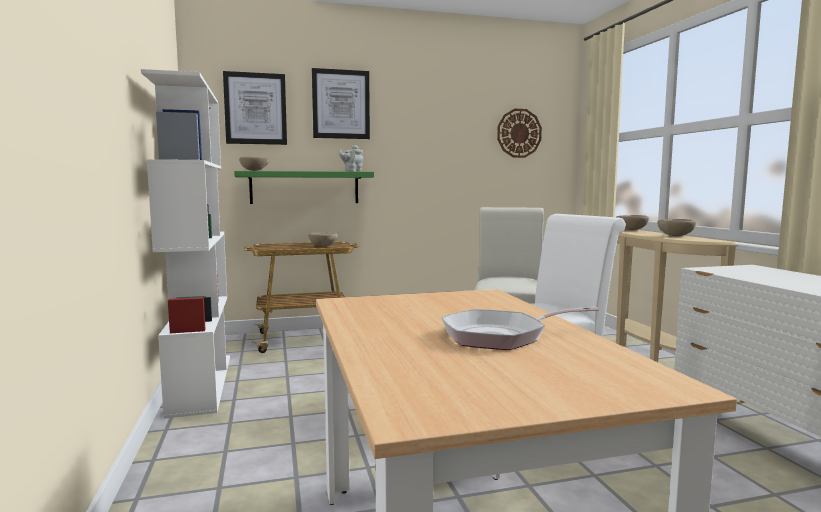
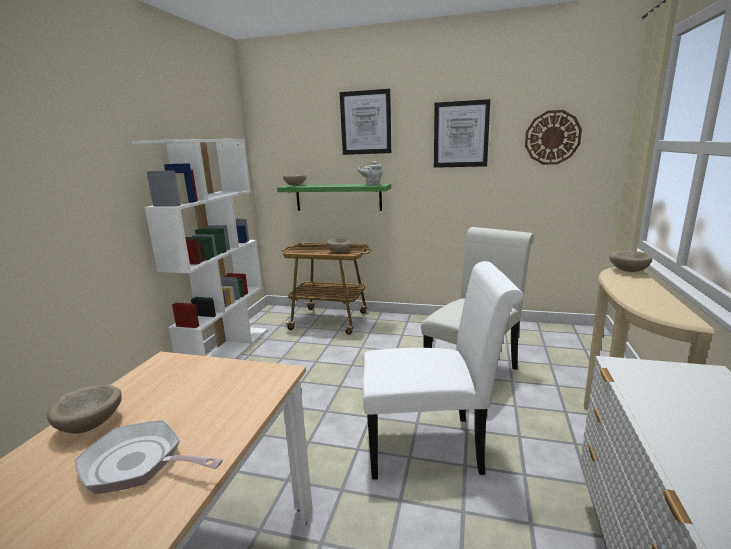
camera: 30 degrees right, 10 degrees up
picture [223,71,287,145] -> picture moved to [434,99,490,168]
beige bowl [657,219,696,236] -> beige bowl moved to [47,385,122,434]

